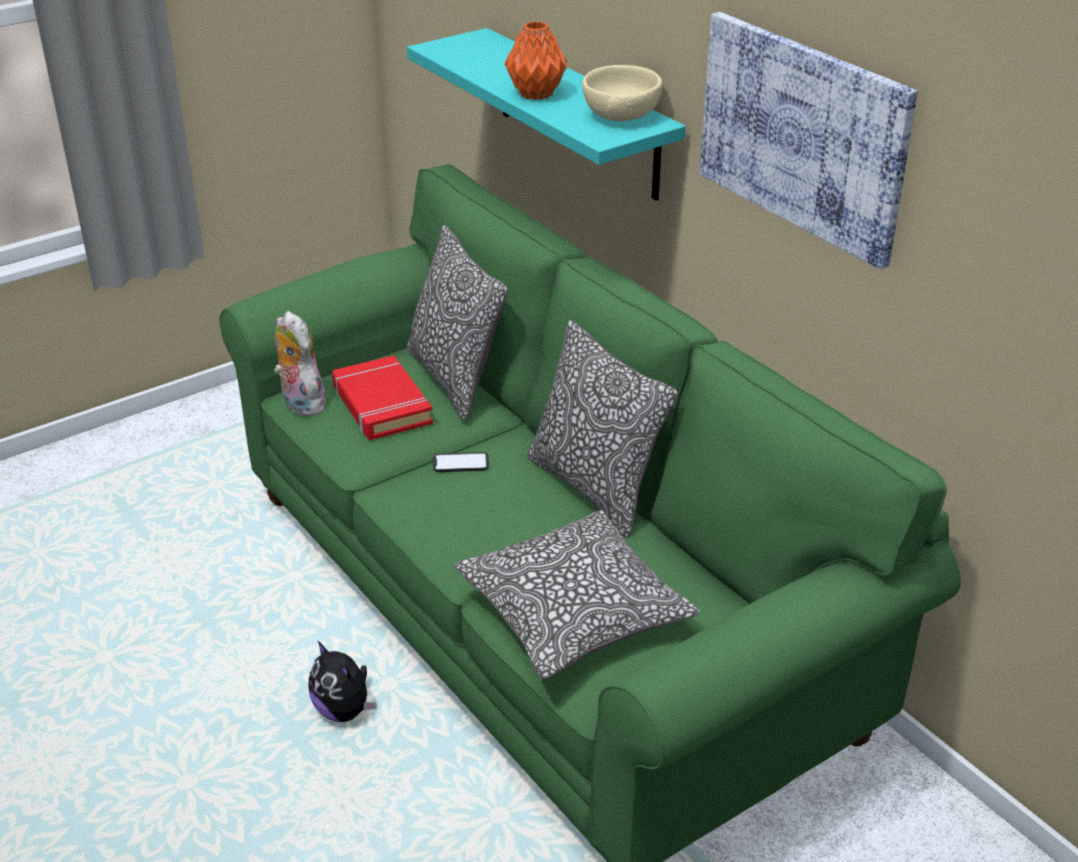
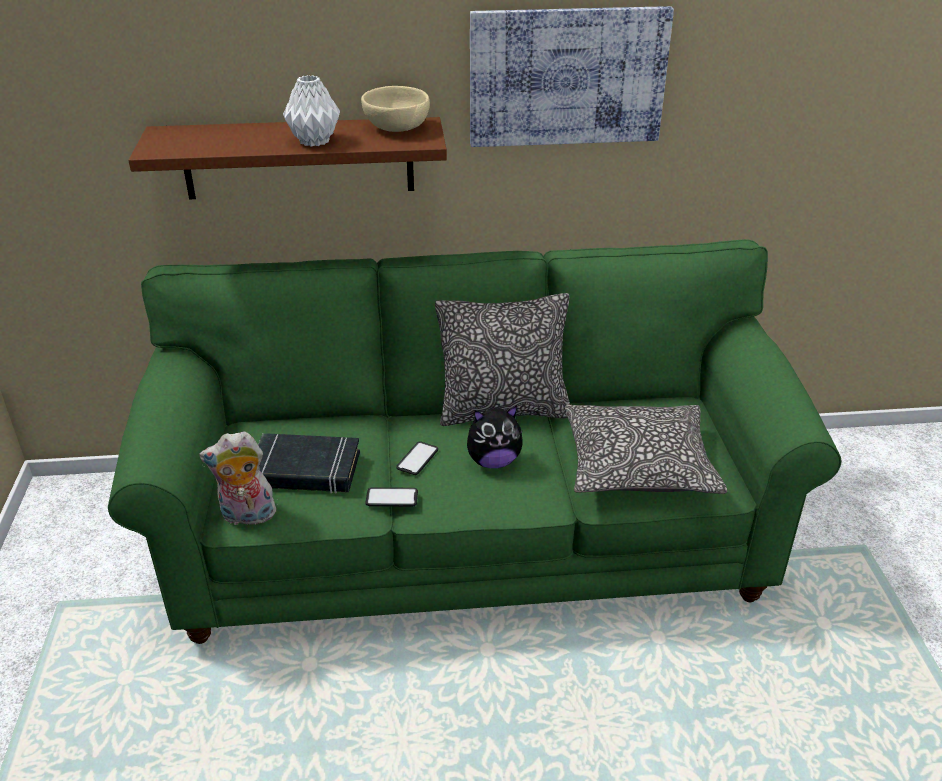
camera: 60 degrees left, 0 degrees up
plush toy [308,641,377,722] -> plush toy moved to [467,405,523,468]
red book [332,355,433,440] -> black book [258,433,360,494]
turquoise shelf [407,28,686,201] -> brown shelf [128,117,447,199]
pillow [407,225,508,420] -> none
orange vase [505,21,567,100] -> white vase [283,75,340,147]
none -> phone [365,487,418,507]

